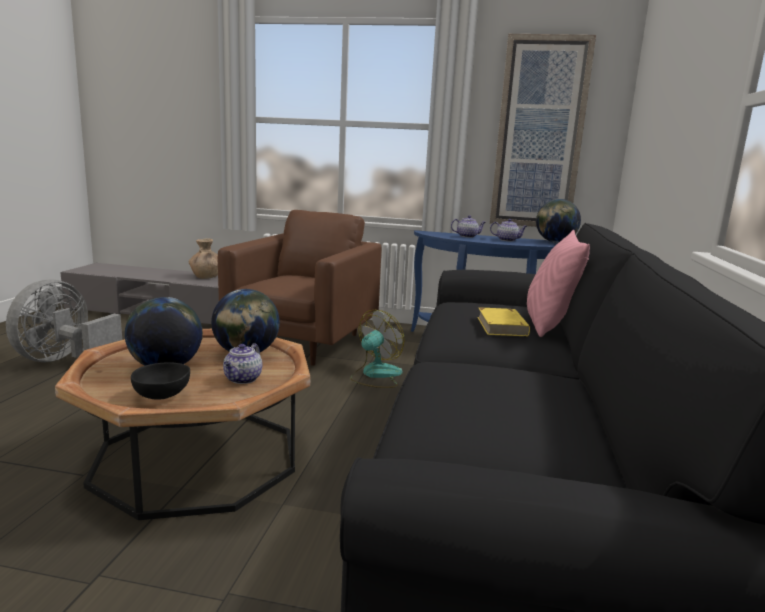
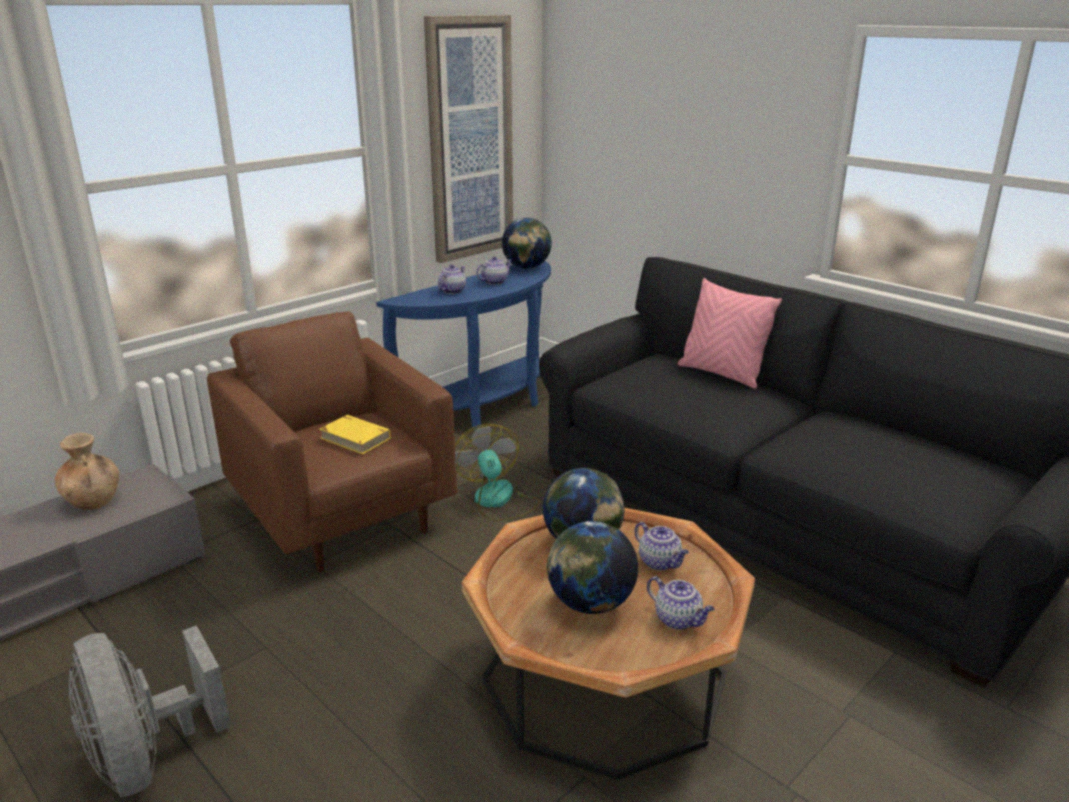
camera: 55 degrees left, 10 degrees up
black bowl [131,362,190,400] -> teapot [647,576,715,630]
yellow book [477,307,530,337] -> yellow book moved to [320,415,391,454]

